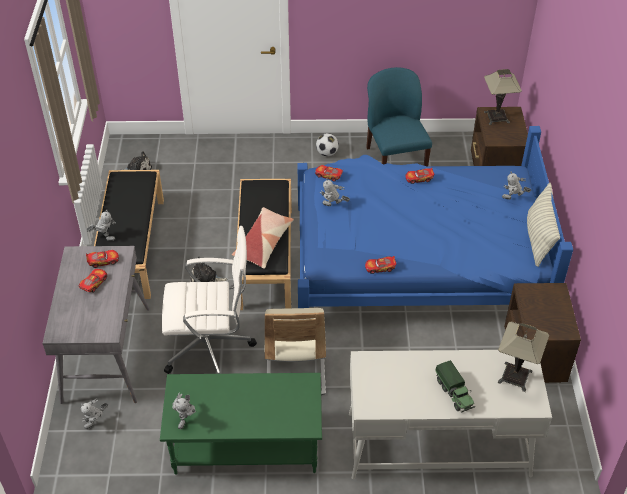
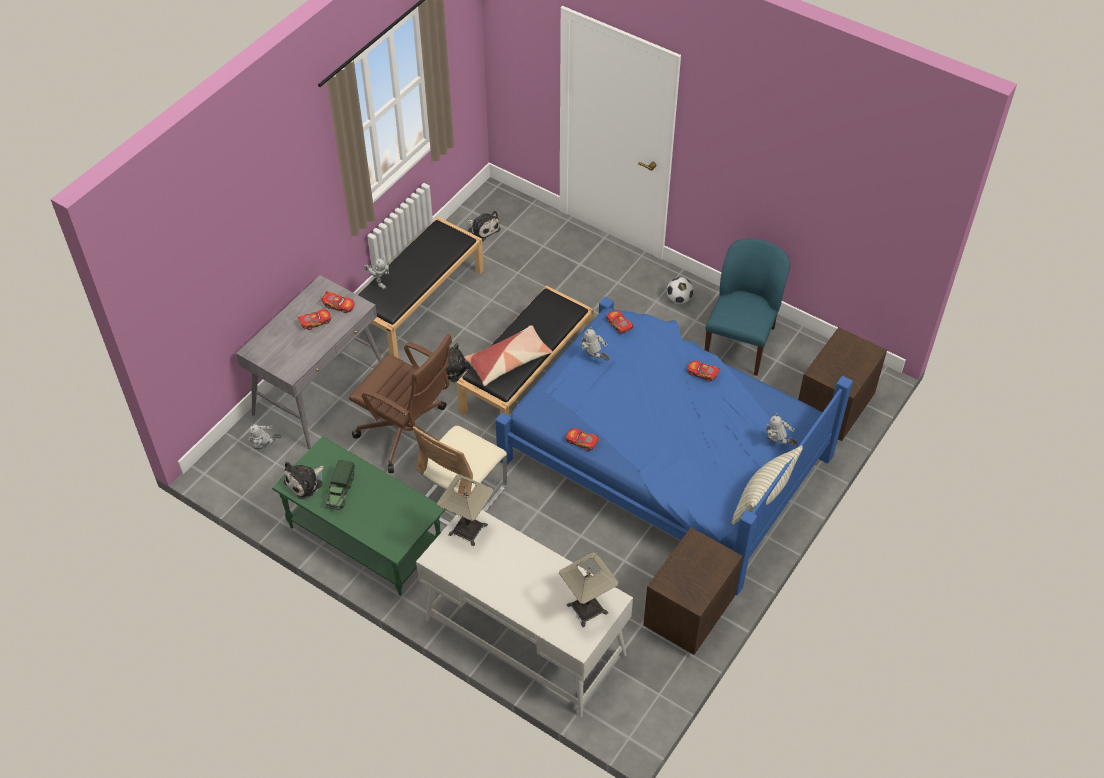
camera: 35 degrees right, 5 degrees up
white office chair [162,226,257,374] -> brown office chair [349,334,452,473]
toy robot [172,392,196,429] -> plush toy [284,462,324,499]
toy truck [435,360,475,412] -> toy truck moved to [326,460,355,510]
table lamp [484,69,522,125] -> table lamp moved to [437,474,494,546]

